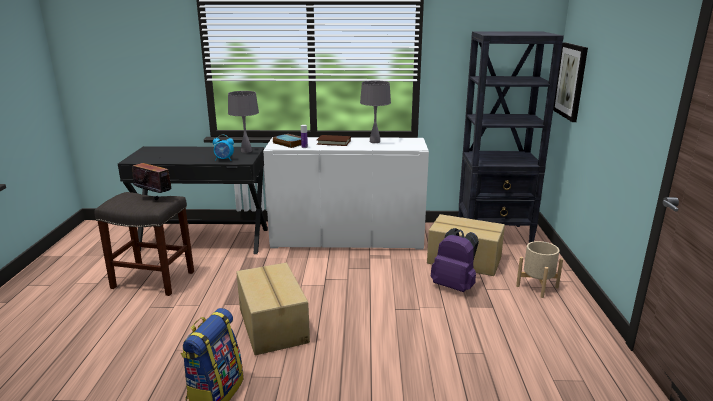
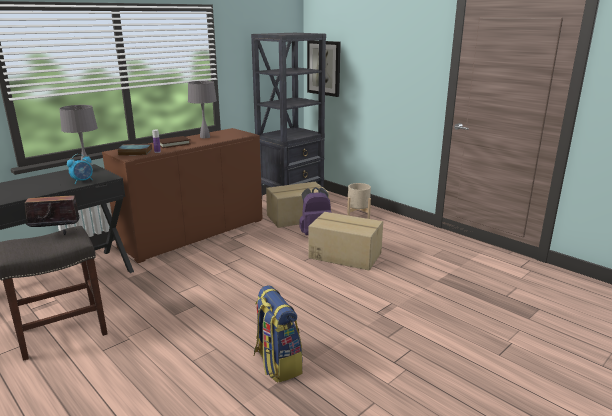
camera: 45 degrees left, 0 degrees up
cardboard box [236,263,310,355] -> cardboard box moved to [309,212,383,271]
white cabinet [263,137,429,250] -> brown cabinet [102,128,263,263]

